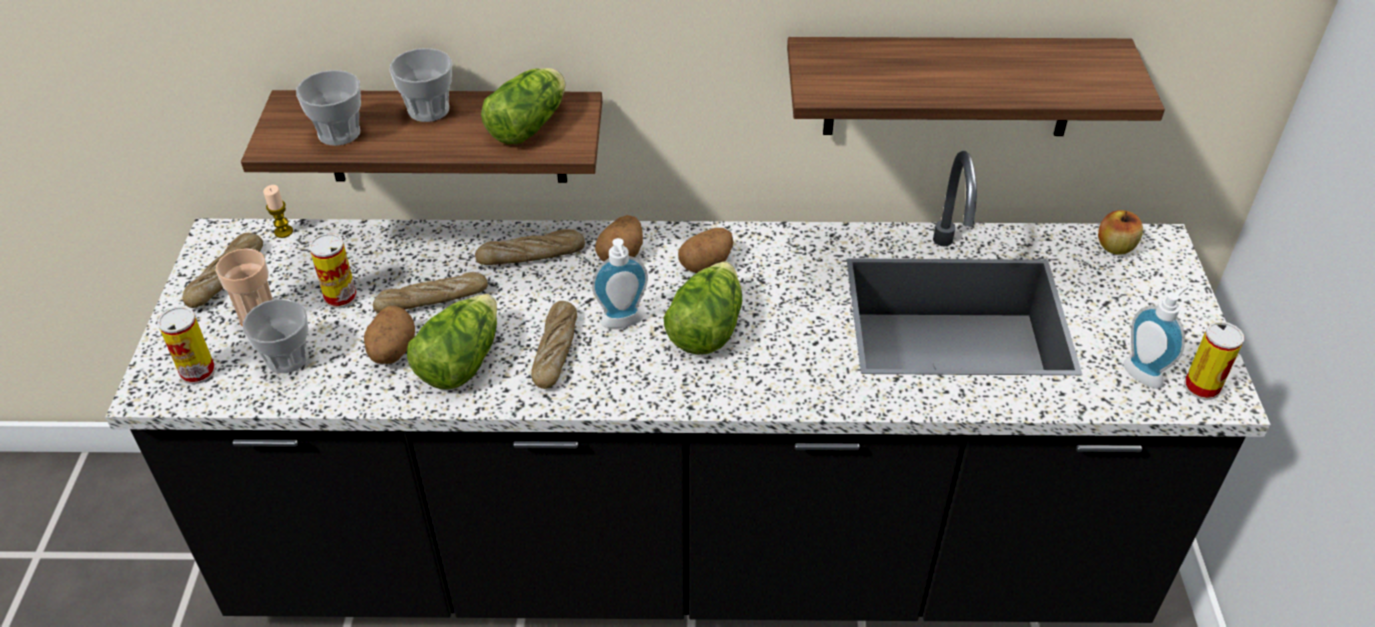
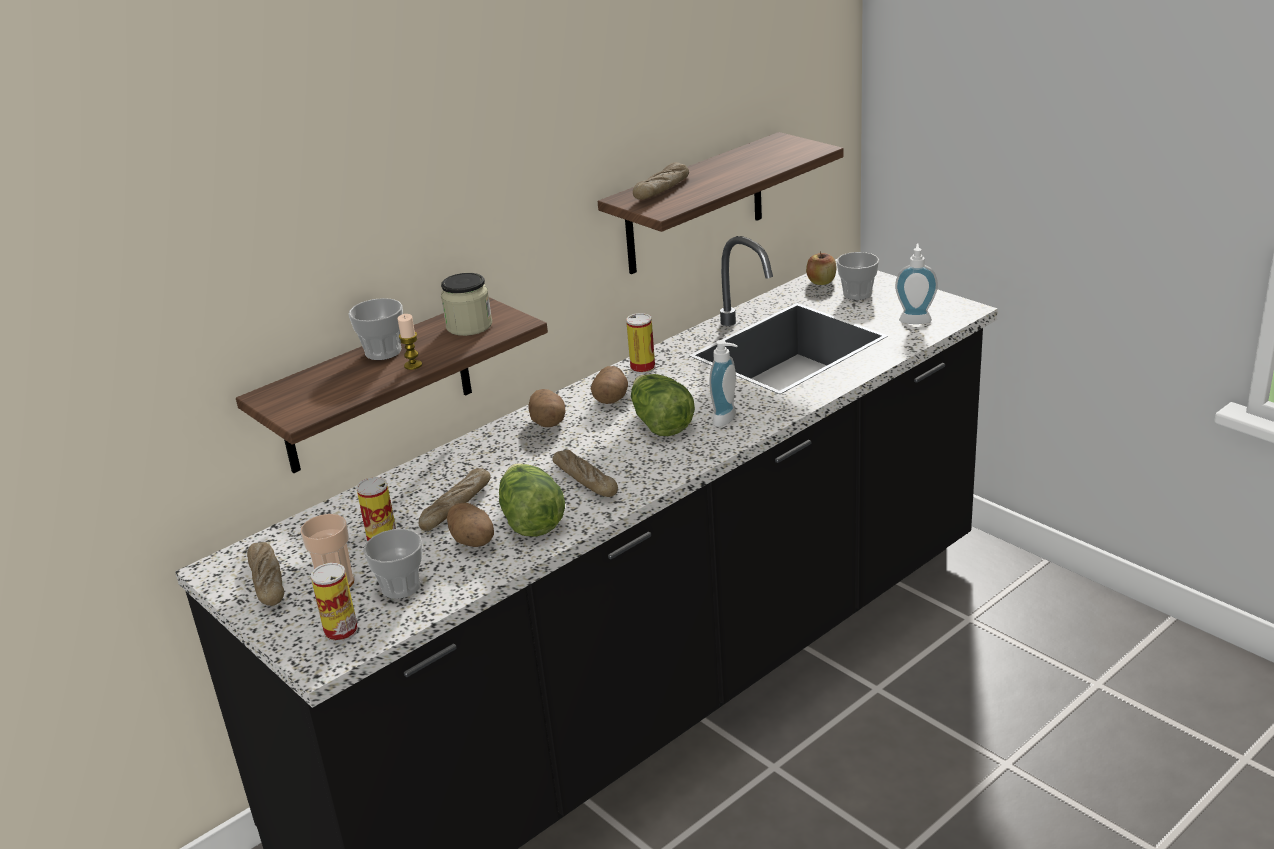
camera: 40 degrees left, 15 degrees down
candle [263,185,293,238] -> candle moved to [397,314,422,370]
cup [296,70,361,146] -> cup moved to [836,252,879,300]
bread [475,229,585,265] -> bread moved to [633,162,689,200]
lettuce [481,68,565,144] -> jar [441,273,492,336]
soap dispenser [592,238,648,328] -> soap dispenser moved to [709,340,738,427]
can [1184,321,1244,400] -> can moved to [626,313,655,374]

